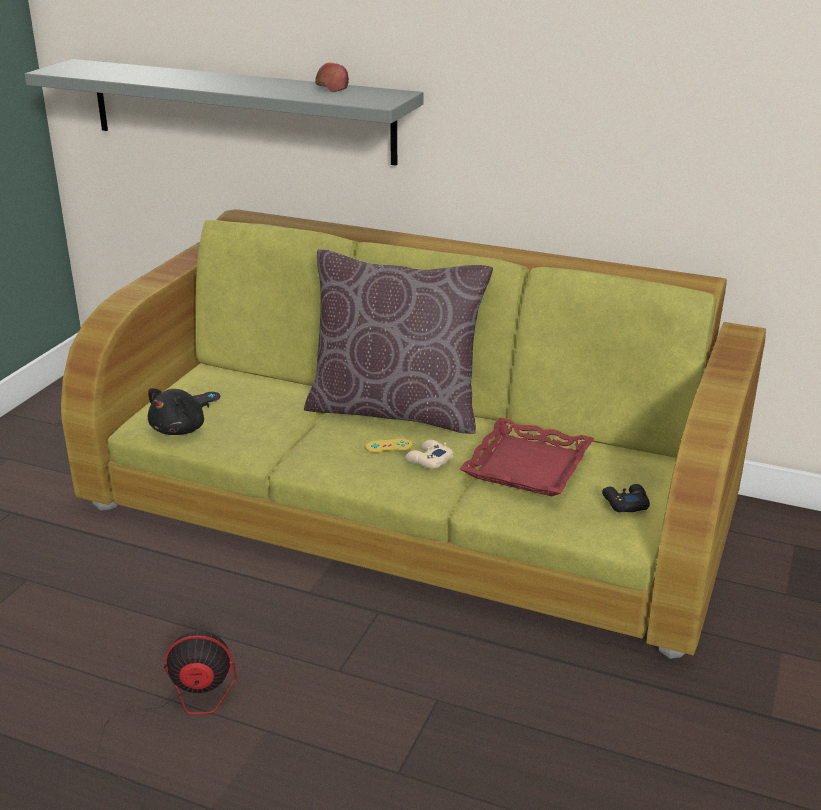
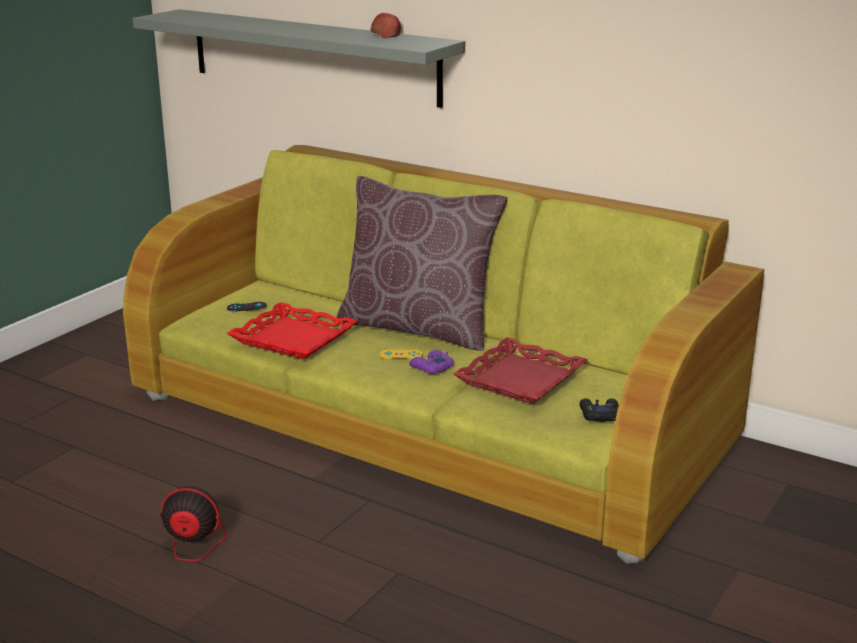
camera: 10 degrees right, 5 degrees down
black plush toy [148,388,209,435] -> none
beige game controller [405,440,454,469] -> purple game controller [409,350,454,374]
none -> red tray [226,302,357,359]

